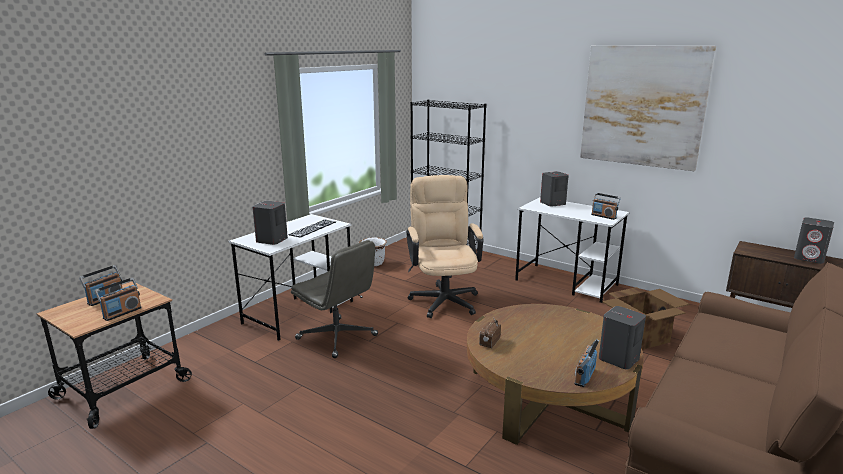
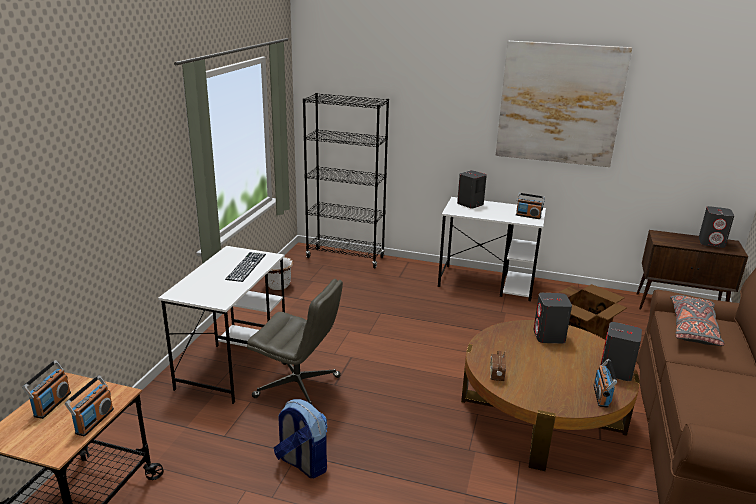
camera: 20 degrees left, 5 degrees up
grey speaker [252,201,288,245] -> grey speaker moved to [533,293,572,344]
beige office chair [406,175,483,318] -> none
none -> backpack [274,399,327,478]
none -> grey pillow [670,295,724,346]

